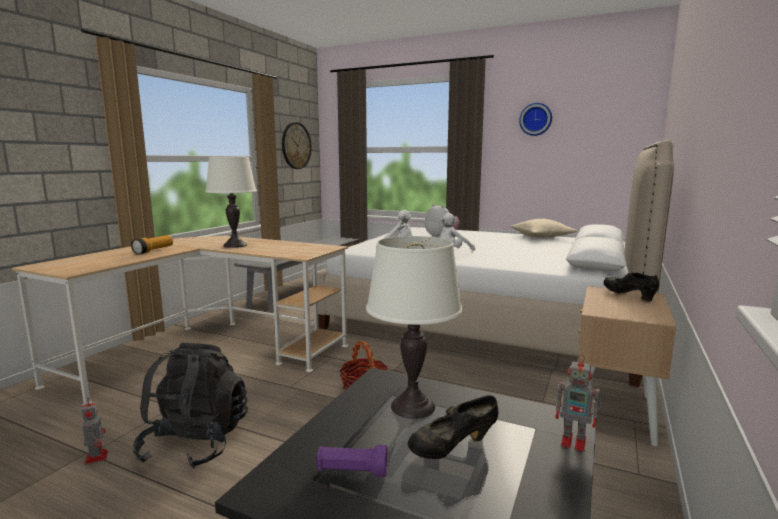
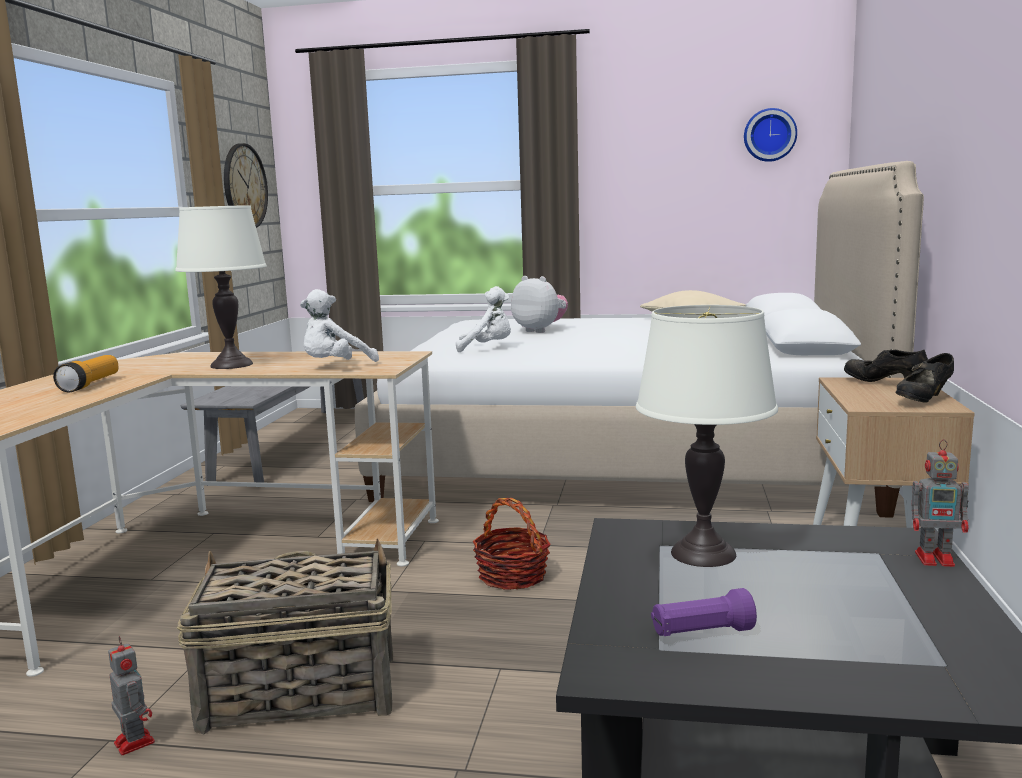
camera: 15 degrees left, 0 degrees up
black backpack [133,343,248,469] -> basket [177,539,393,735]
black shoe [408,395,498,459] -> black shoe moved to [896,353,954,403]
white plush toy [440,213,475,251] -> white plush toy moved to [300,289,379,362]
wall clock [519,103,552,136] -> wall clock moved to [744,108,797,162]

